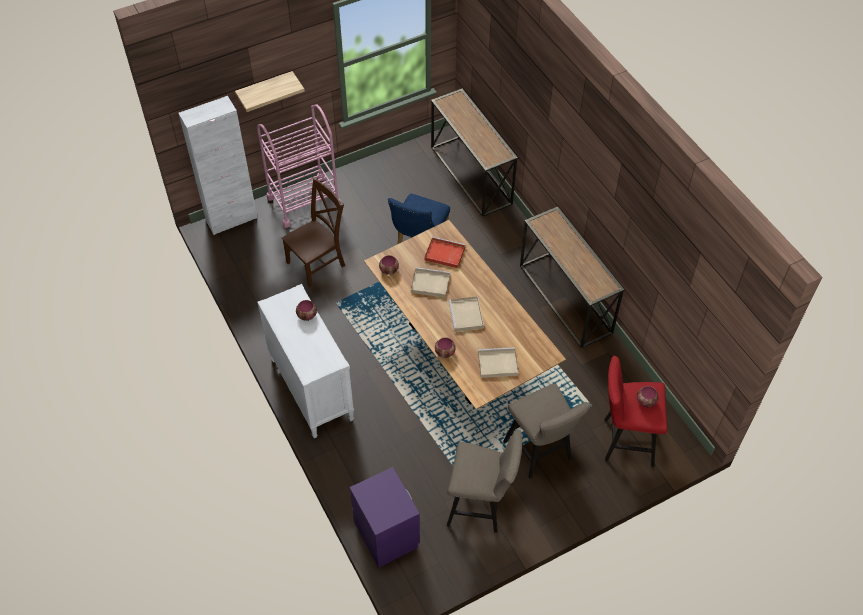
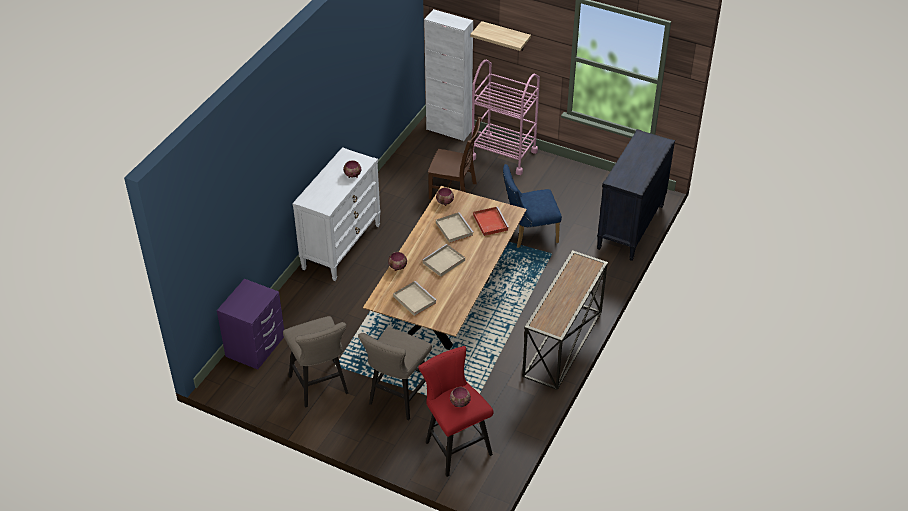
camera: 55 degrees right, 10 degrees down
console table [431,88,518,217] -> black dresser [597,129,675,261]

